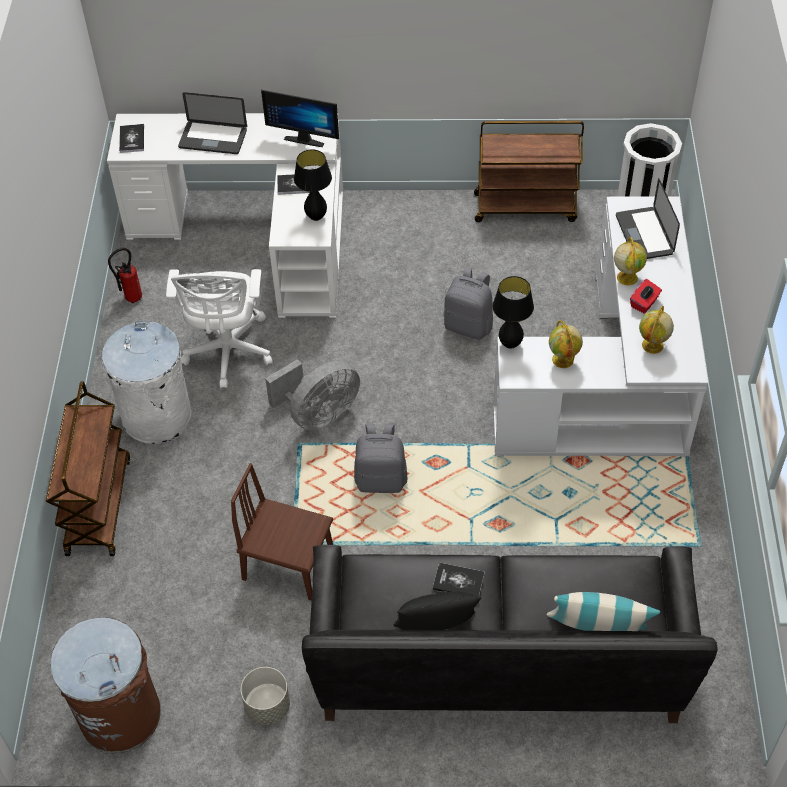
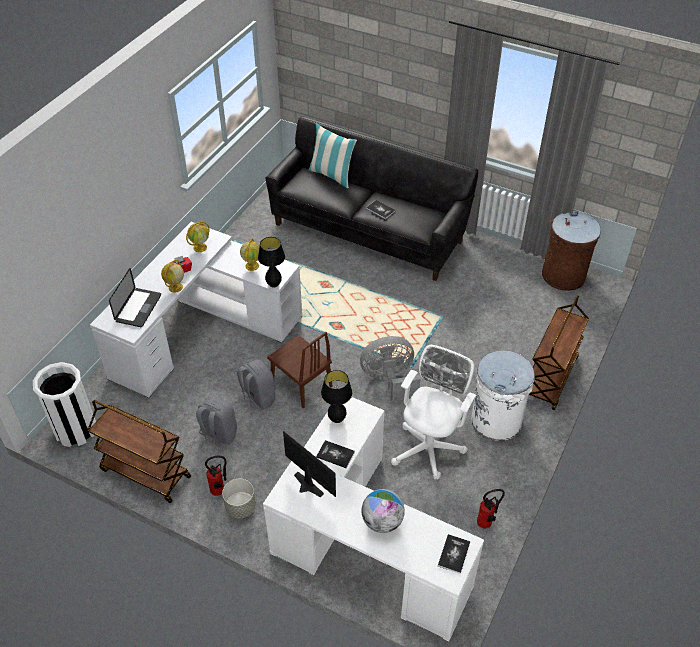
camera: 155 degrees left, 5 degrees down
laptop [178,92,247,154] -> globe [362,489,405,533]
brown chair [231,463,333,601] -> brown chair moved to [267,332,333,409]
grey planter [241,667,290,725] -> grey planter moved to [222,478,256,518]
grey backpack [354,424,407,493] -> grey backpack moved to [196,396,237,453]
black pillow [394,592,481,630] -> none
none -> fire extinguisher [205,456,226,496]

